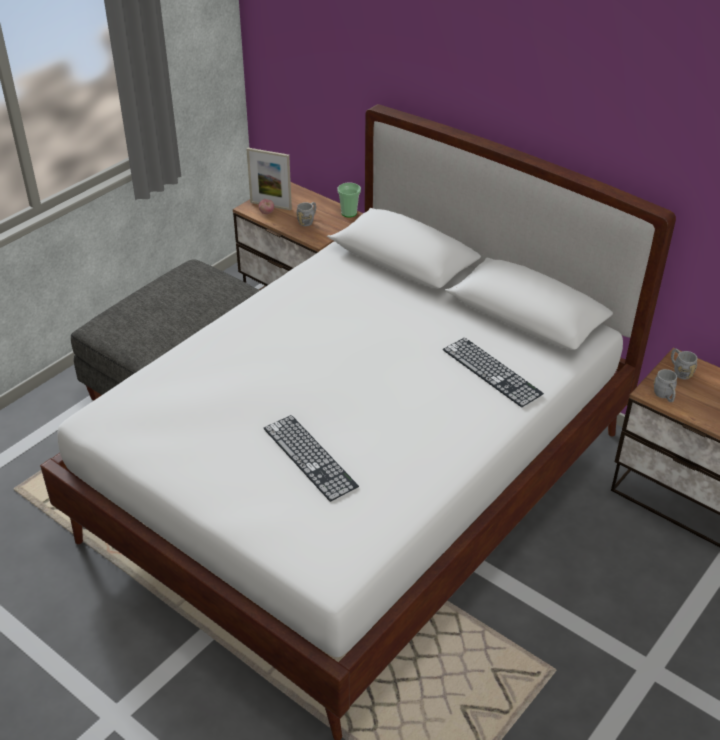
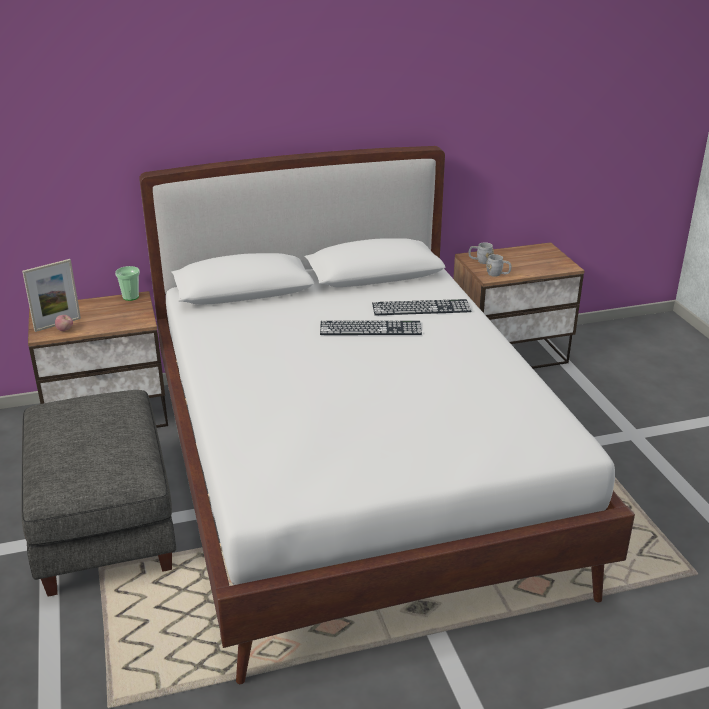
camera: 55 degrees left, 10 degrees down
keyboard [264,415,359,502] -> keyboard moved to [320,321,422,335]
grey mug [296,202,316,226] -> none

